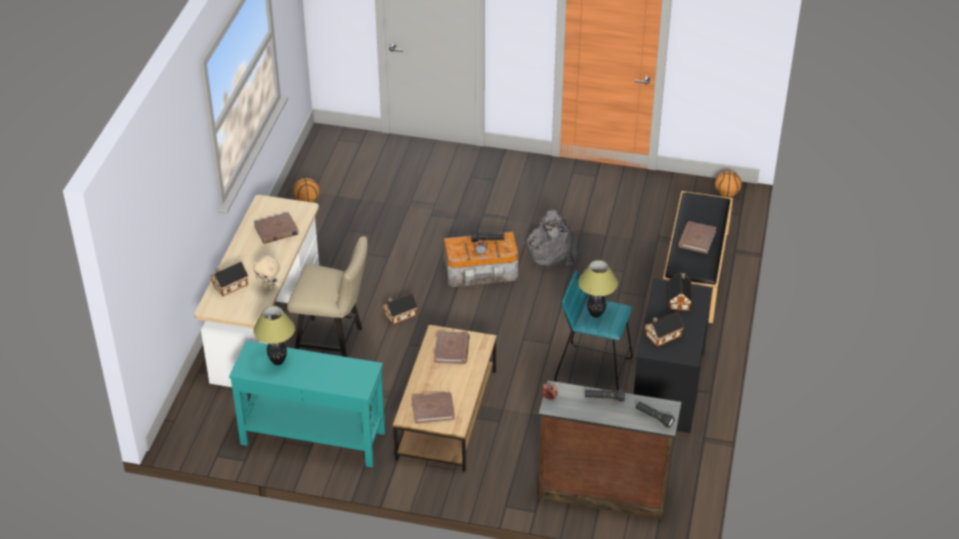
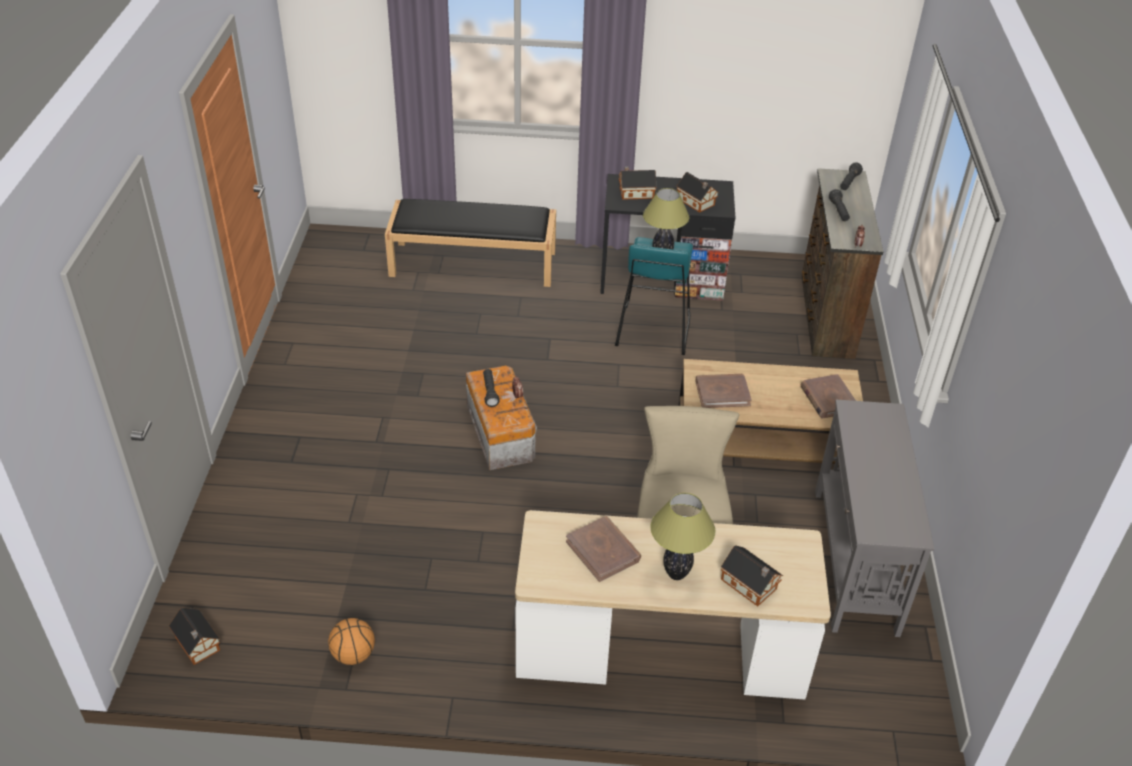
camera: 100 degrees left, 0 degrees up
turquoise console table [229,341,385,468] -> grey console table [815,400,934,637]
beige plush toy [253,255,280,291] -> none
table lamp [253,306,295,365] -> table lamp moved to [650,493,715,580]
toy house [383,294,418,325] -> toy house moved to [169,608,220,665]
grey backpack [524,209,577,267] -> none
brown book [678,221,716,254] -> none
basketball [715,171,742,197] -> none

